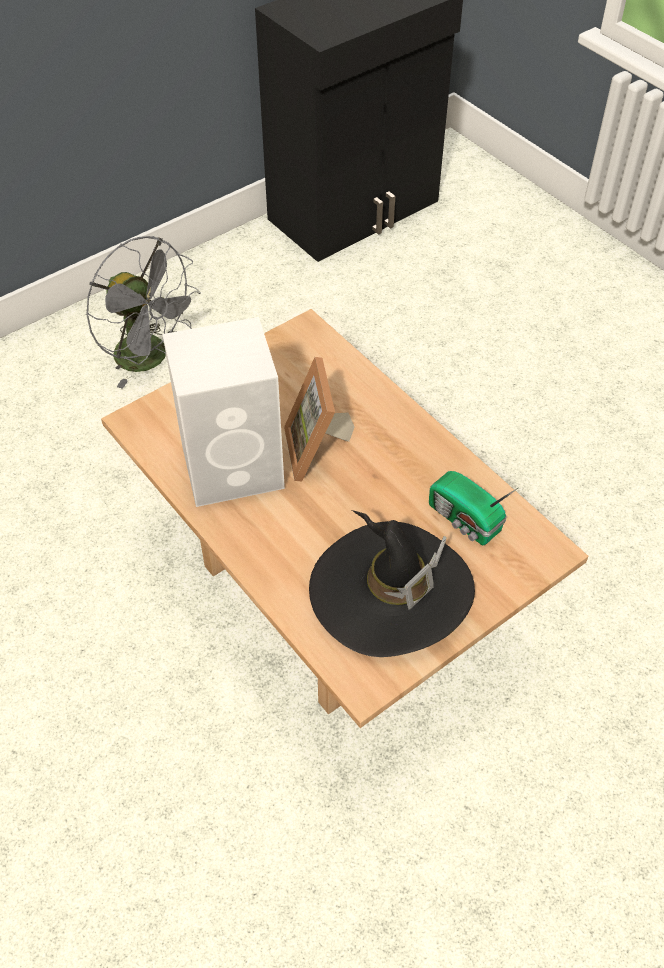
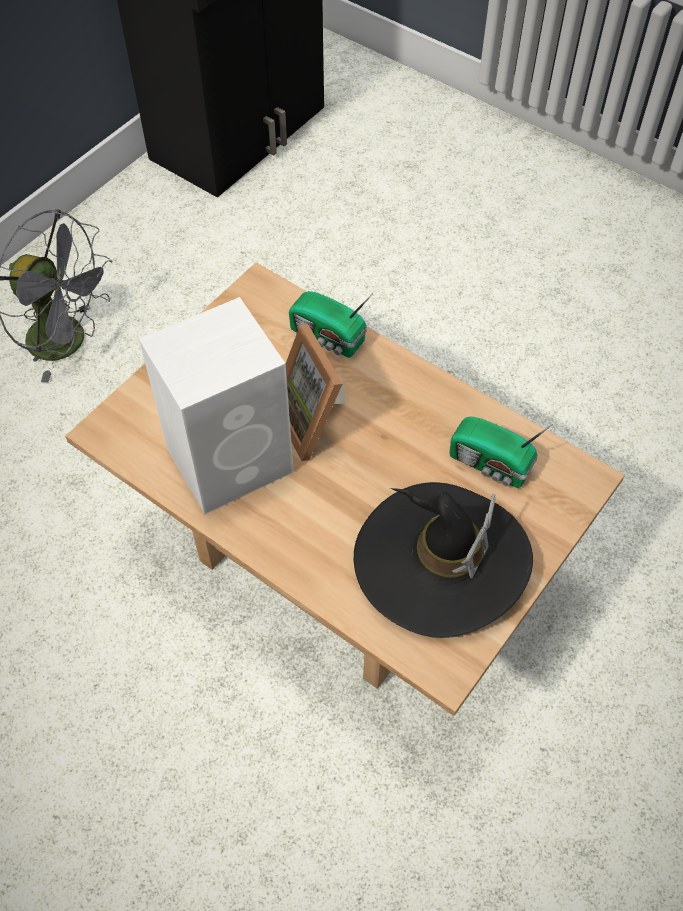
camera: 15 degrees left, 5 degrees up
none -> radio [289,291,373,358]

